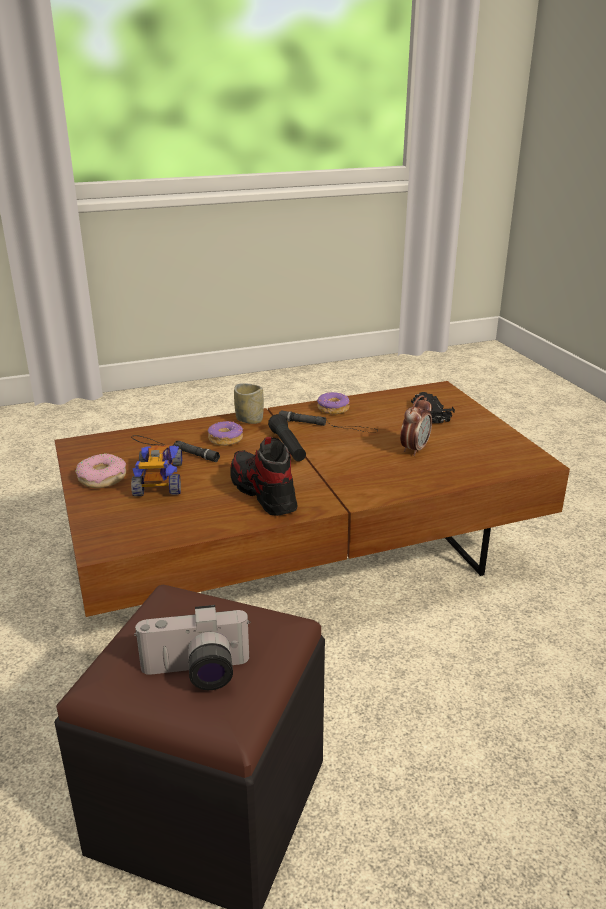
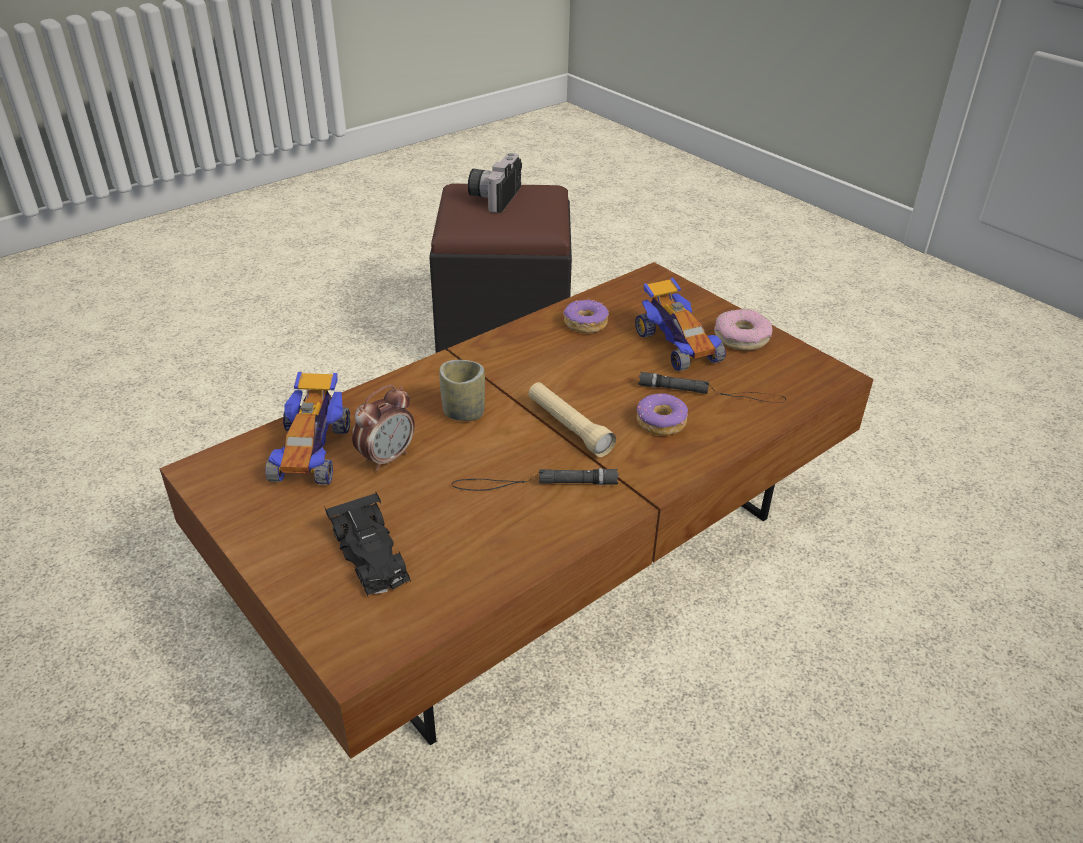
camera: 160 degrees right, 10 degrees up
camera [134,605,251,690] -> camera turned 45 degrees counterclockwise [468,153,522,213]
shoe [230,437,298,516] -> none
cup [234,383,264,424] -> cup moved to [439,360,485,421]
black flashlight [268,414,306,461] -> beige flashlight [529,382,616,457]
donut [317,392,350,414] -> donut moved to [563,298,609,333]
alarm clock [400,395,432,456] -> alarm clock turned 150 degrees counterclockwise [352,384,415,471]
none -> toy car [265,372,350,485]

